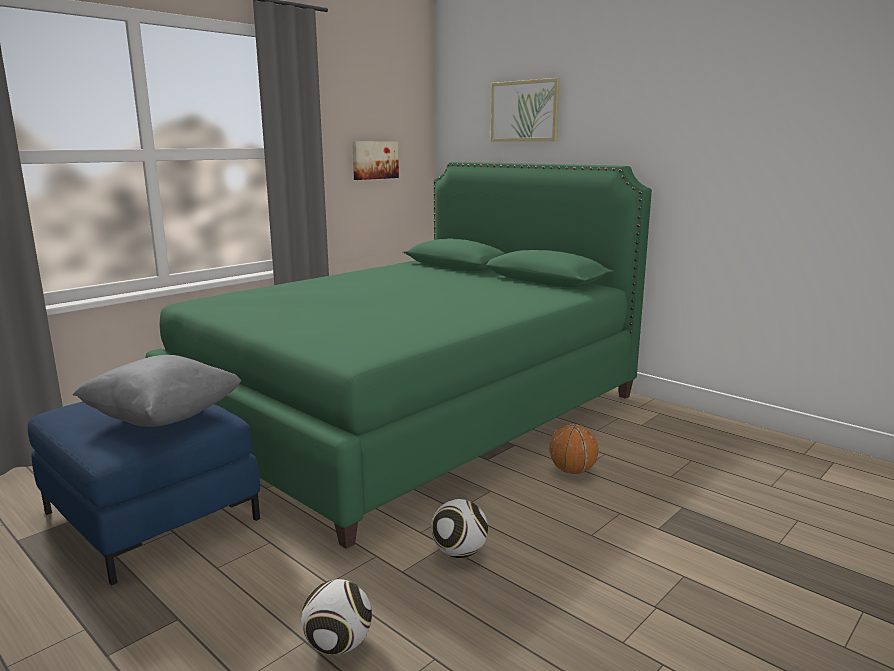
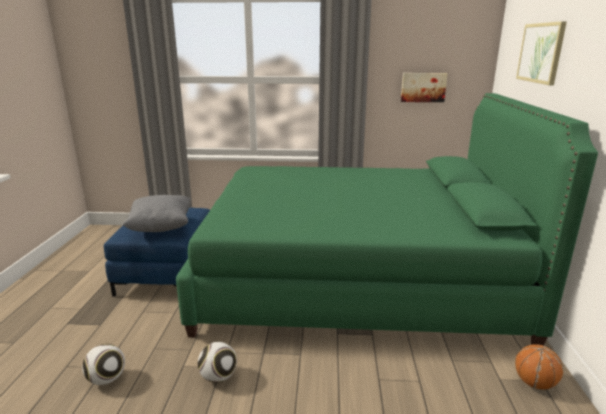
camera: 50 degrees right, 5 degrees up
basketball [549,424,598,474] -> basketball moved to [515,344,563,390]

